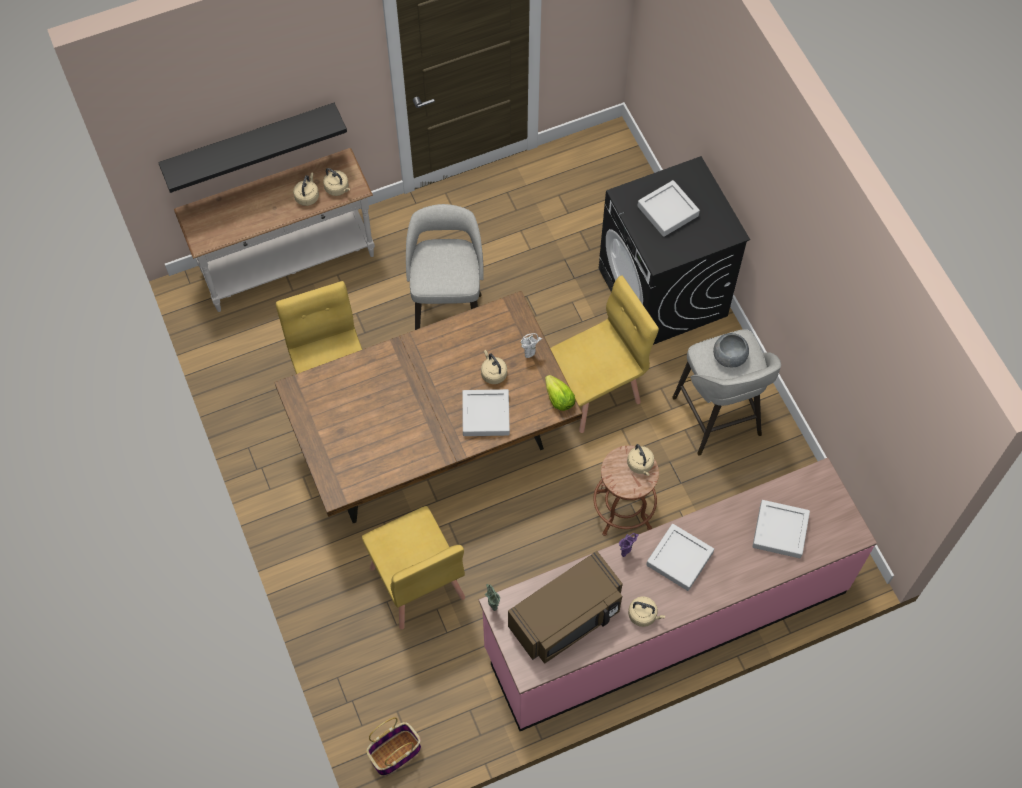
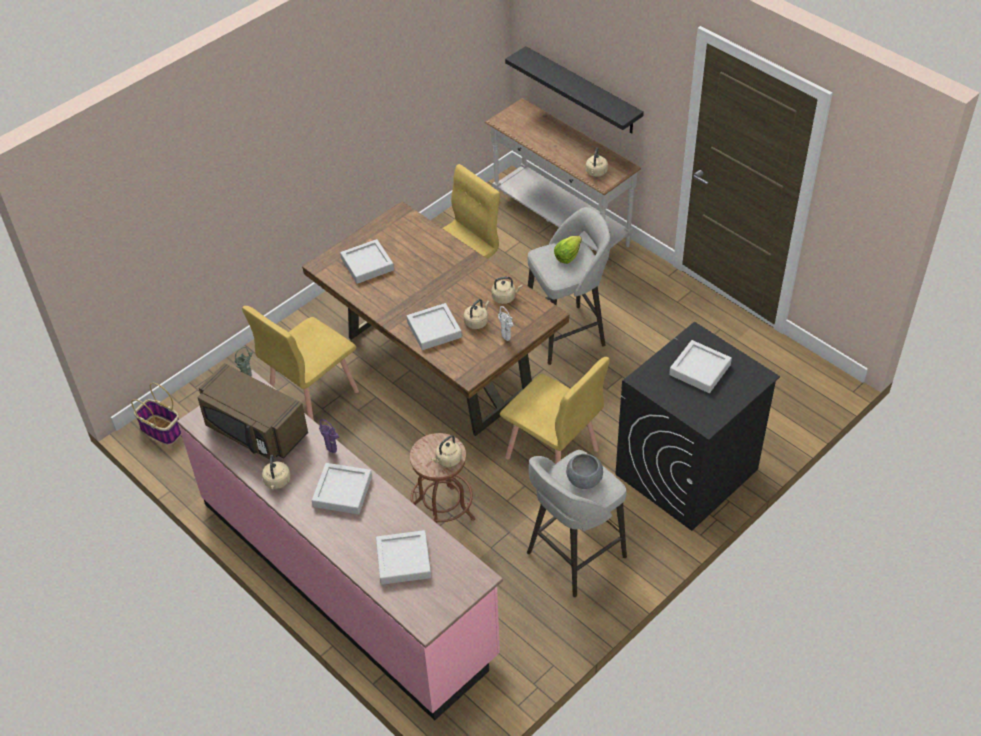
camera: 70 degrees right, 15 degrees down
beige kettle [293,173,319,206] -> beige kettle moved to [492,277,523,304]
lettuce [545,375,575,411] -> lettuce moved to [554,236,582,264]
none -> grey tray [340,239,394,284]

